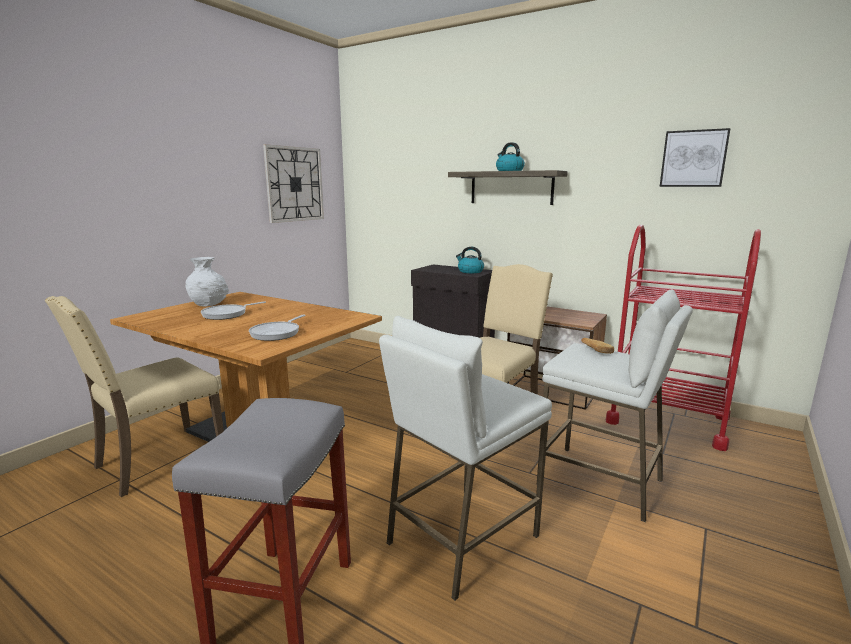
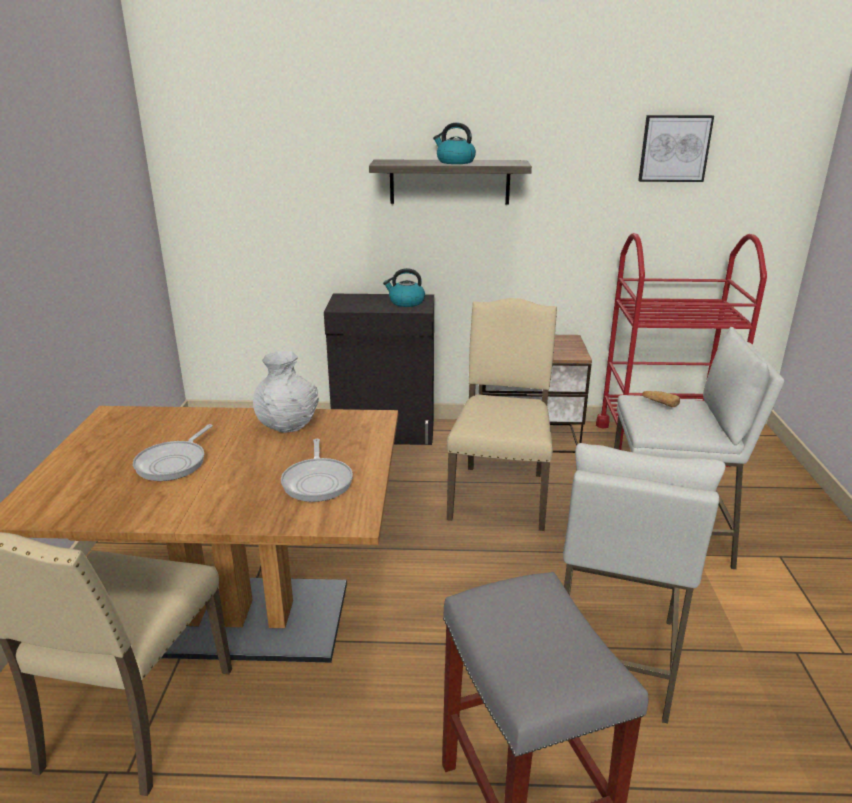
camera: 30 degrees left, 10 degrees up
white vase [185,257,229,307] -> white vase moved to [253,351,319,433]
wall clock [263,144,324,223] -> none

